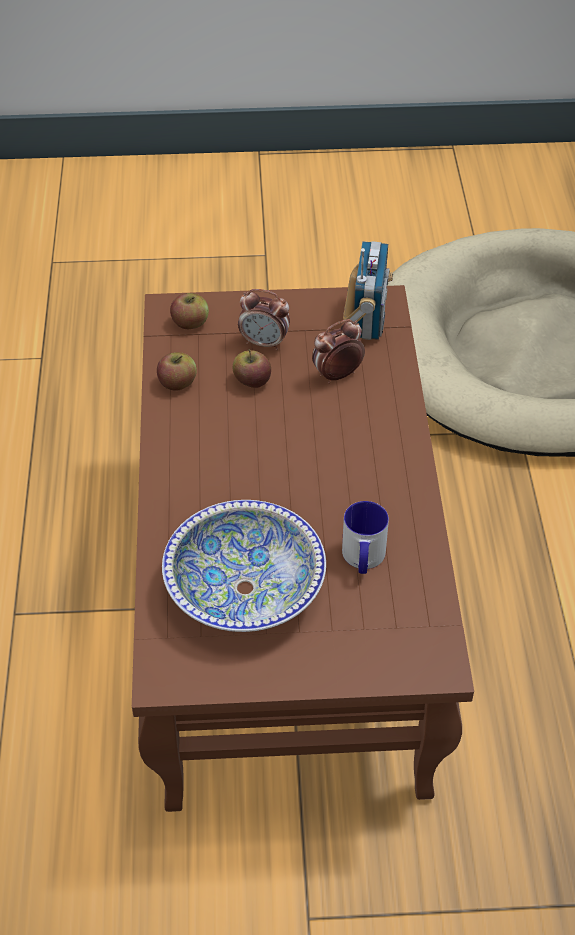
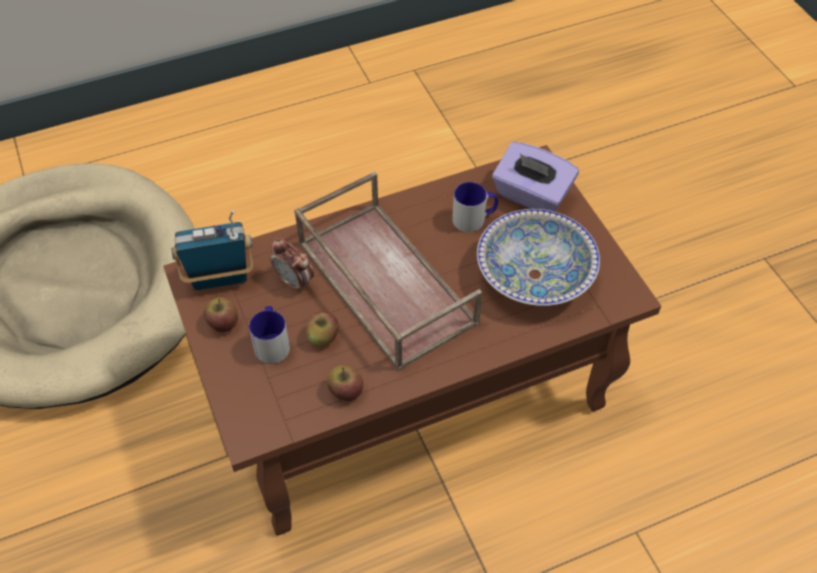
camera: 110 degrees left, 5 degrees up
apple [170,293,209,329] -> apple moved to [204,298,238,332]
alarm clock [238,289,290,350] -> mug [249,306,290,364]
none -> brown tray [294,172,482,371]
none -> purple tissue box [492,142,579,212]

